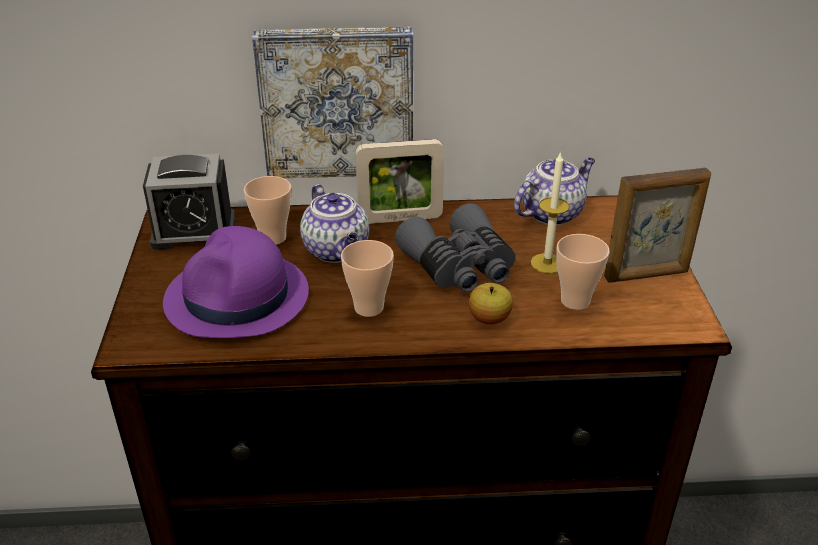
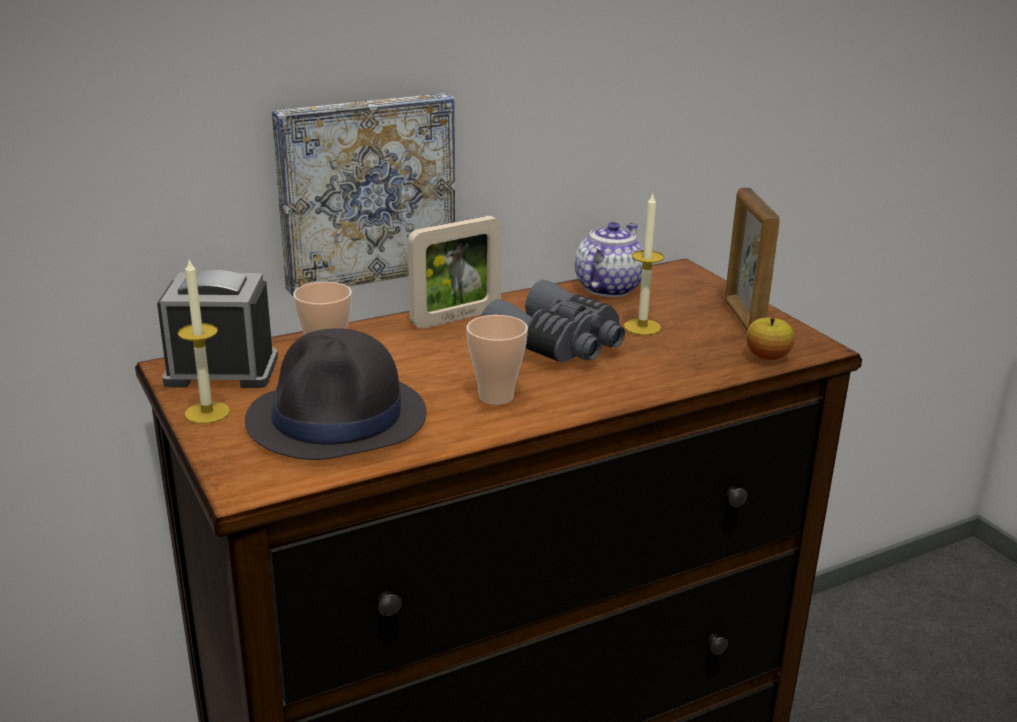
camera: 25 degrees left, 10 degrees down
alarm clock [143,154,235,250] -> alarm clock turned 150 degrees counterclockwise [157,270,278,388]
purple hat [163,226,309,338] -> black hat [245,328,427,460]
teapot [300,184,369,263] -> none
apple [469,283,513,324] -> apple moved to [746,318,795,360]
cup [556,234,610,310] -> none
picture frame [604,168,711,283] -> picture frame turned 120 degrees clockwise [725,188,780,330]
none -> candle [178,259,230,424]

